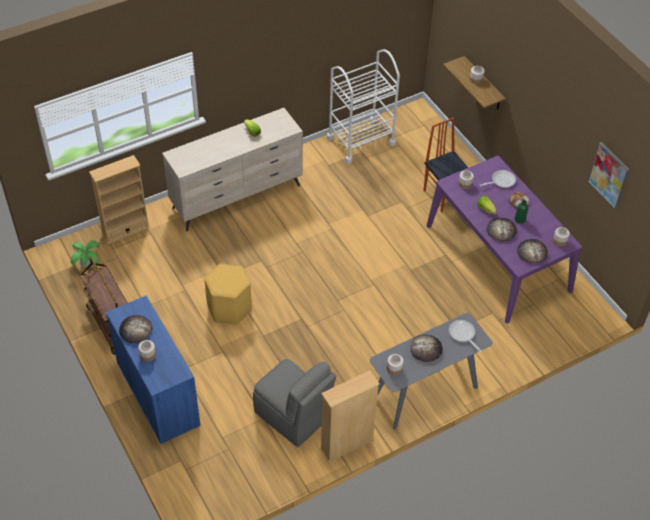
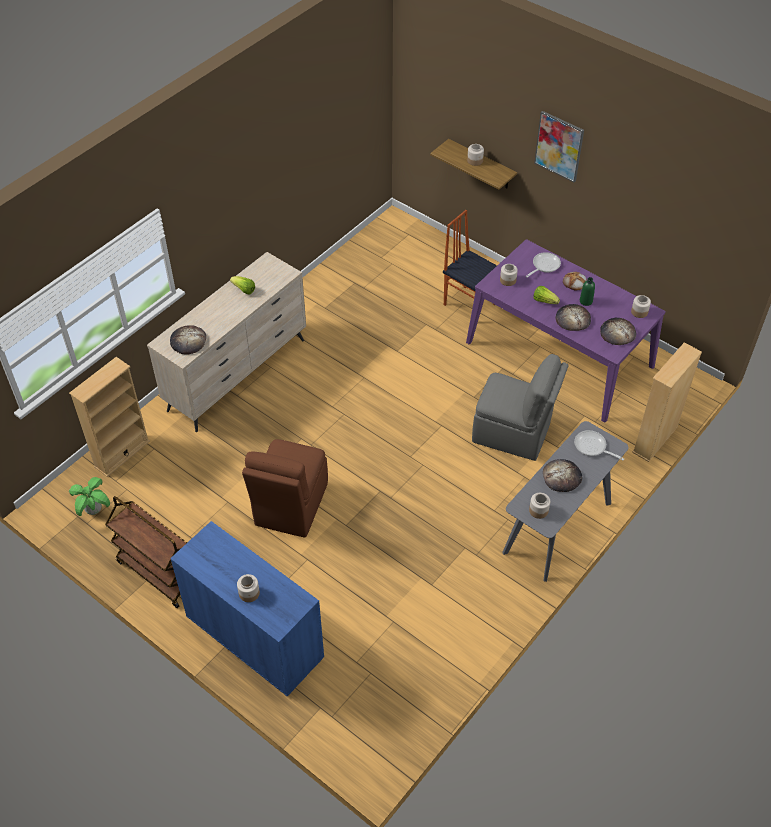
camera: 20 degrees left, 0 degrees up
bread [119,315,153,343] -> bread moved to [170,325,206,355]
yellow stool [204,264,252,325] -> brown chair [242,439,328,538]
grey chair [253,359,337,447] -> grey chair moved to [472,354,568,461]
beige bookcase [320,370,380,463] -> beige bookcase moved to [632,343,702,462]
white cart [327,49,400,164] -> none
picture [588,142,629,209] -> picture moved to [534,111,584,183]

